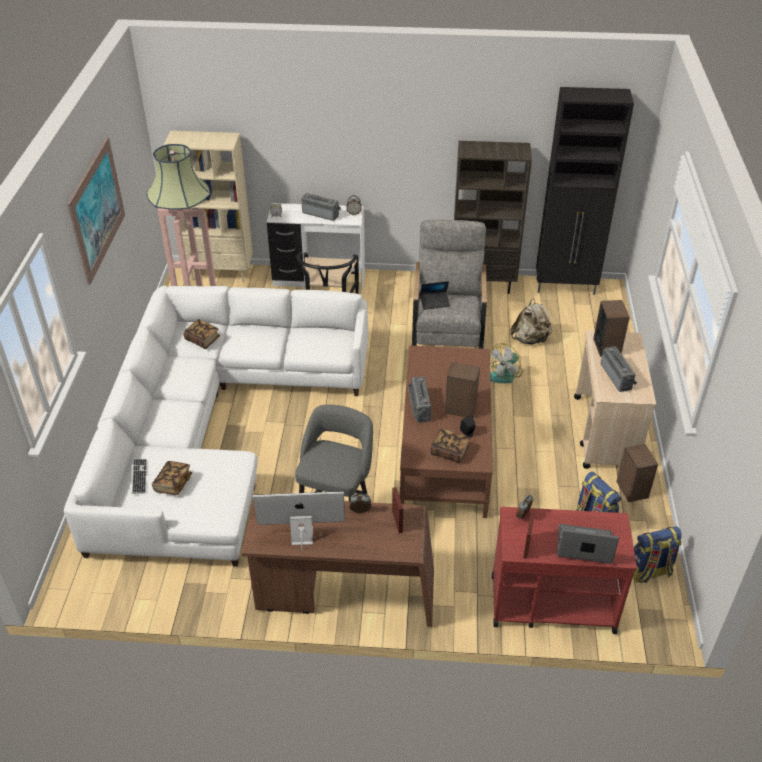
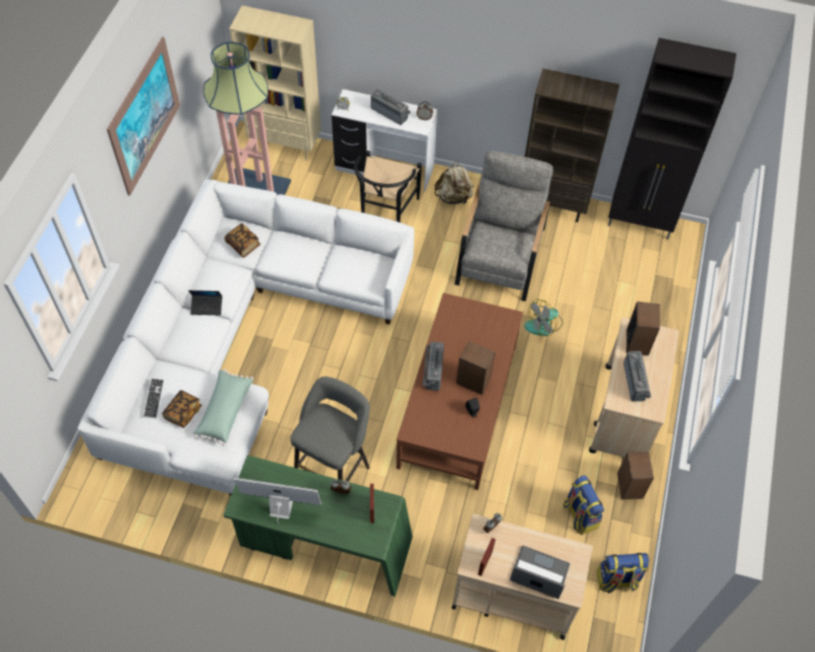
camera: 10 degrees right, 15 degrees up
brown desk [242,501,434,627] -> green desk [223,455,413,596]
laptop [420,281,450,310] -> laptop moved to [188,290,222,315]
book [431,428,470,463] -> none
red cart [492,507,637,634] -> beige cart [452,514,593,640]
beige backpack [510,299,552,345] -> beige backpack moved to [434,161,474,204]
none -> green pillow [193,369,253,446]

